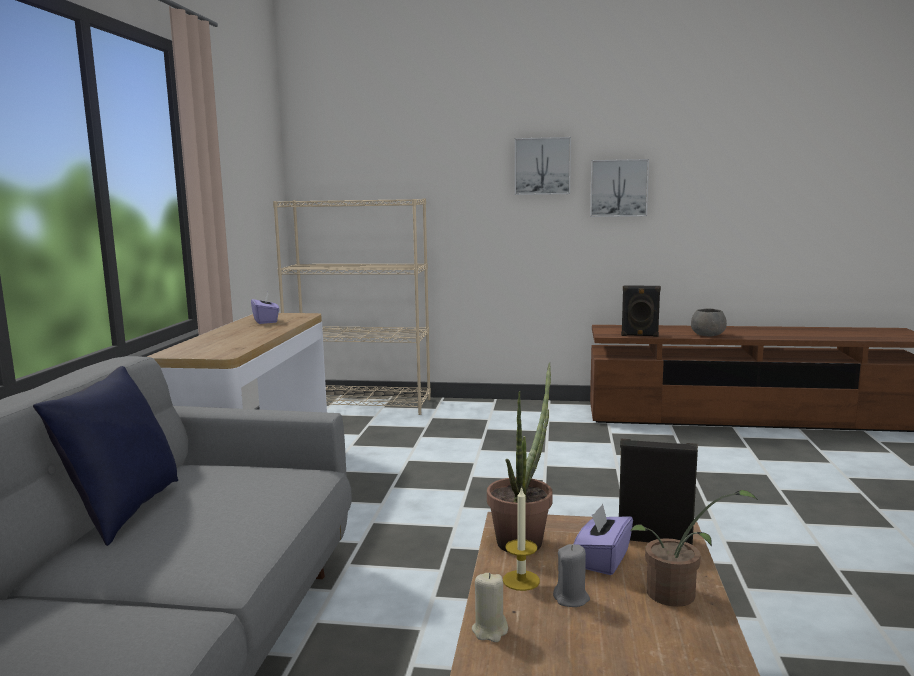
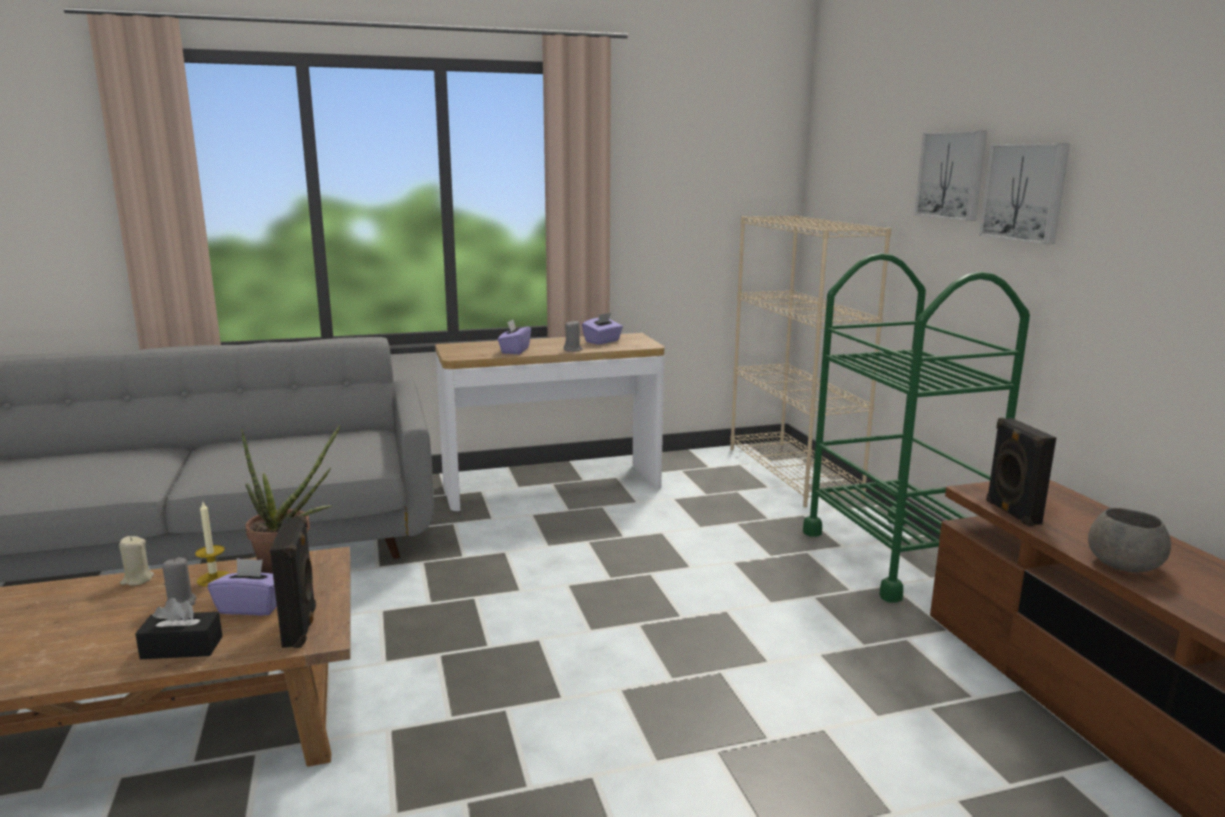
camera: 65 degrees right, 5 degrees up
blue pillow [33,366,178,546] -> none
picture [590,159,649,217] -> picture moved to [914,131,987,221]
potted plant [630,490,758,607] -> black tissue box [135,598,223,659]
none -> purple tissue box [498,319,531,354]
none -> grey candle [563,320,582,352]
none -> green cart [803,253,1030,603]

